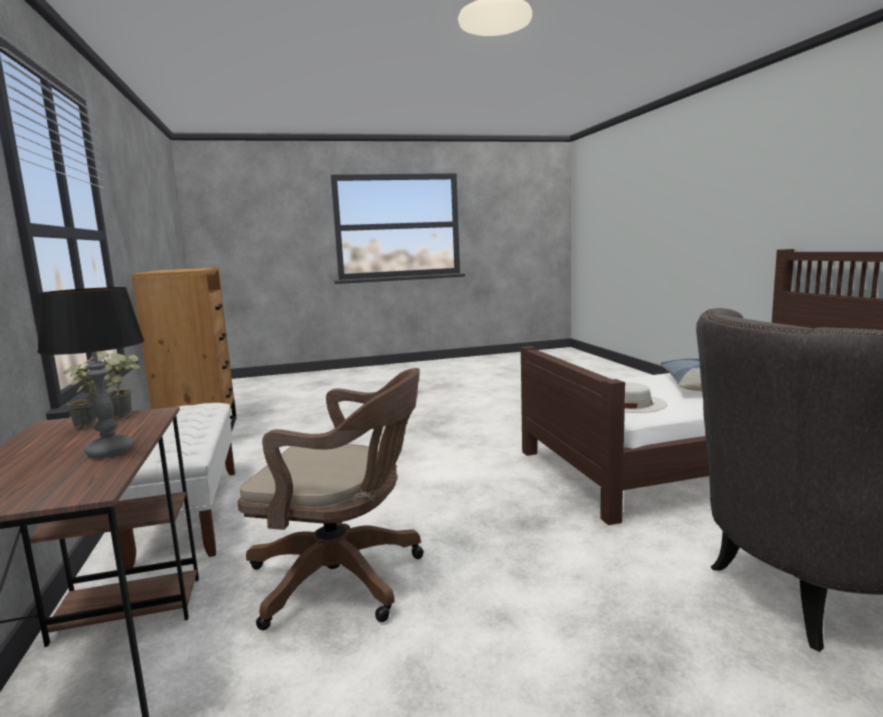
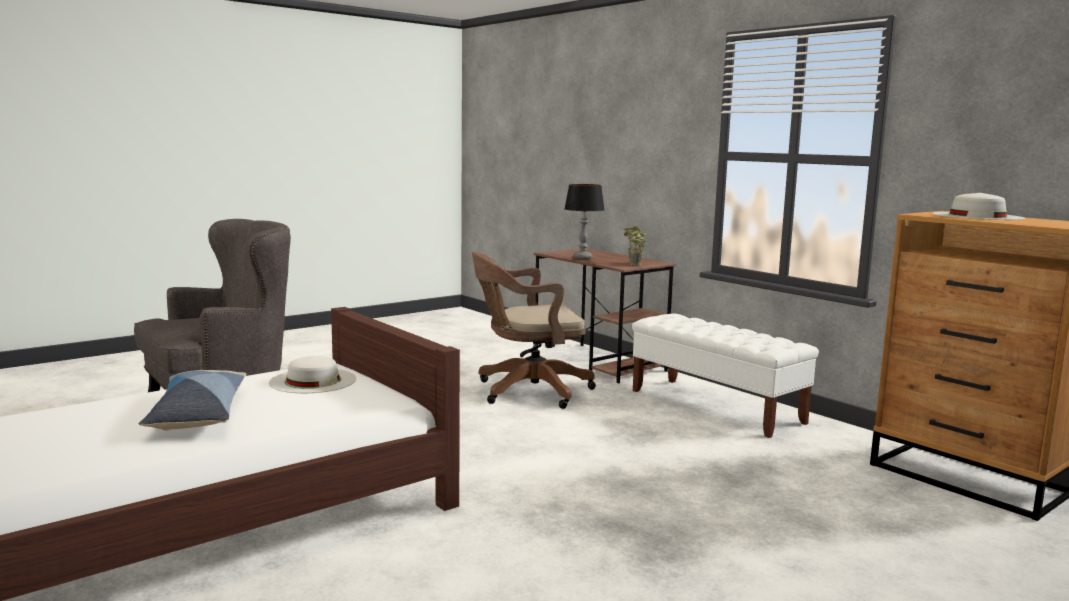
camera: 155 degrees right, 0 degrees up
none -> white hat [932,193,1026,220]

